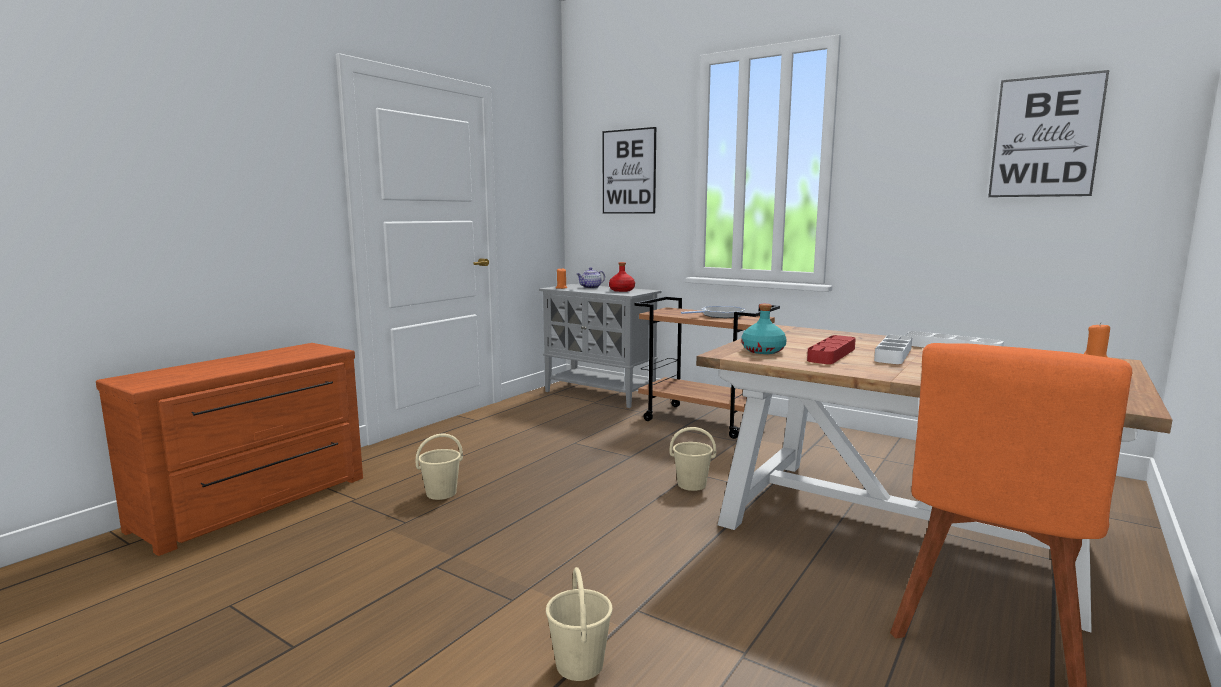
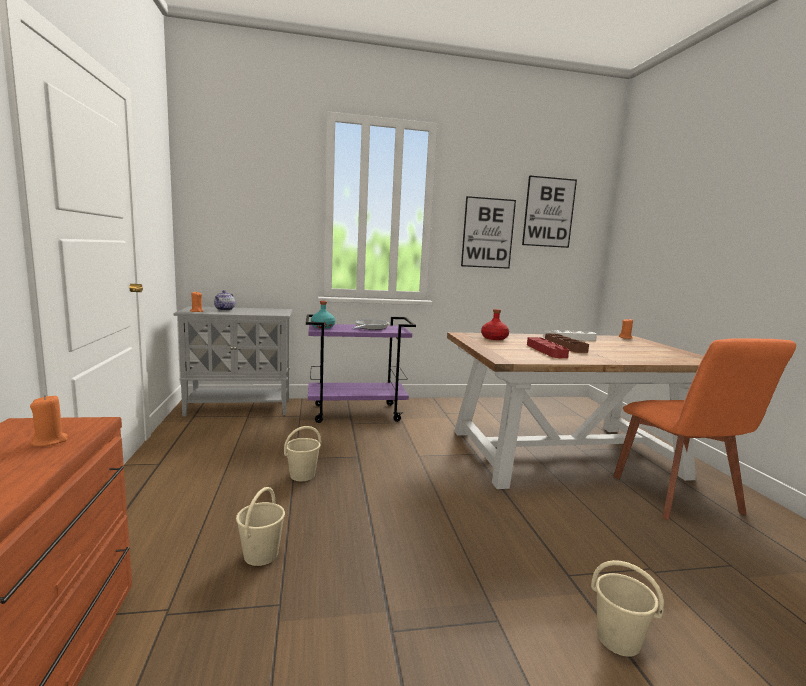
camera: 45 degrees left, 0 degrees up
picture [603,127,656,214] -> picture moved to [461,196,516,269]
red bottle [609,262,635,292] -> red bottle moved to [481,309,509,340]
brown cart [635,297,780,439] -> purple cart [306,314,416,423]
beige bucket [670,427,716,491] -> beige bucket moved to [284,426,321,481]
turquoise bottle [742,304,787,354] -> turquoise bottle moved to [311,301,335,329]
white tray [874,335,912,364] -> brown tray [545,334,589,353]
none -> orange candle [30,395,68,446]

